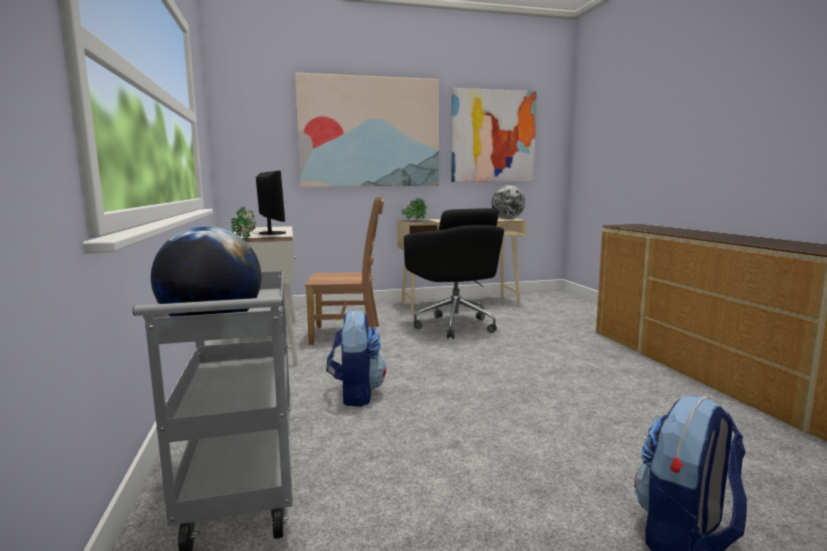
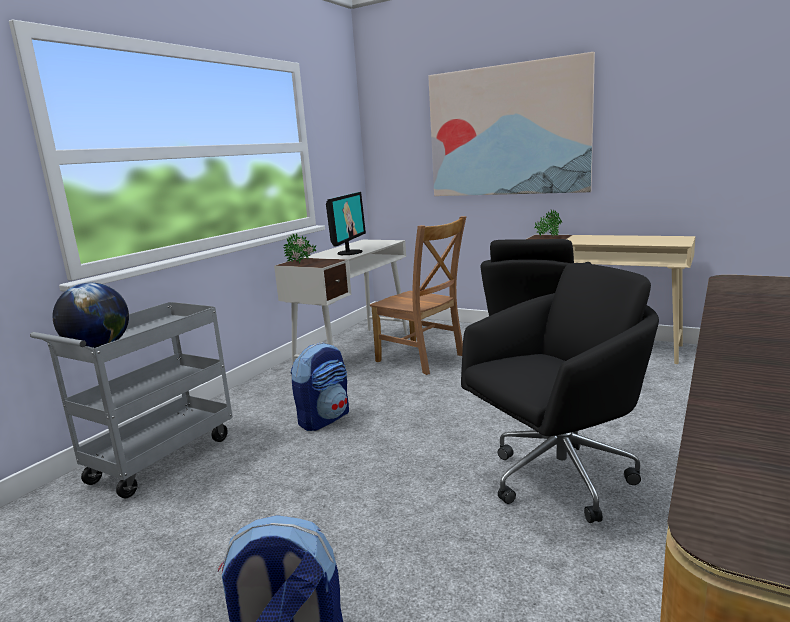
camera: 45 degrees right, 5 degrees up
picture [451,88,537,182] -> none
globe [491,185,526,219] -> none
none -> black office chair [461,263,659,523]

